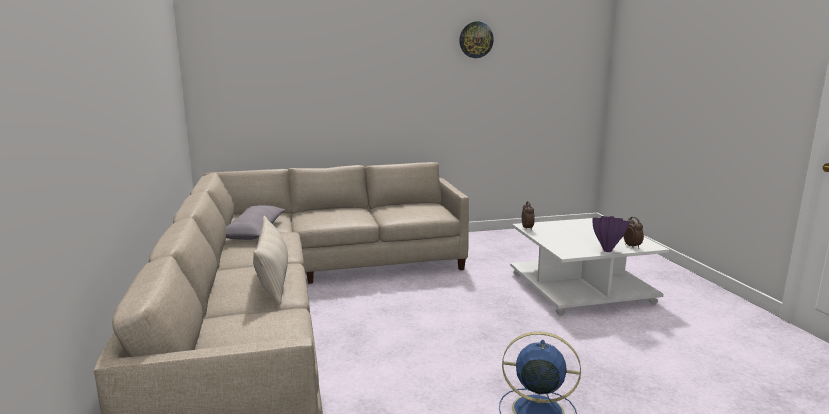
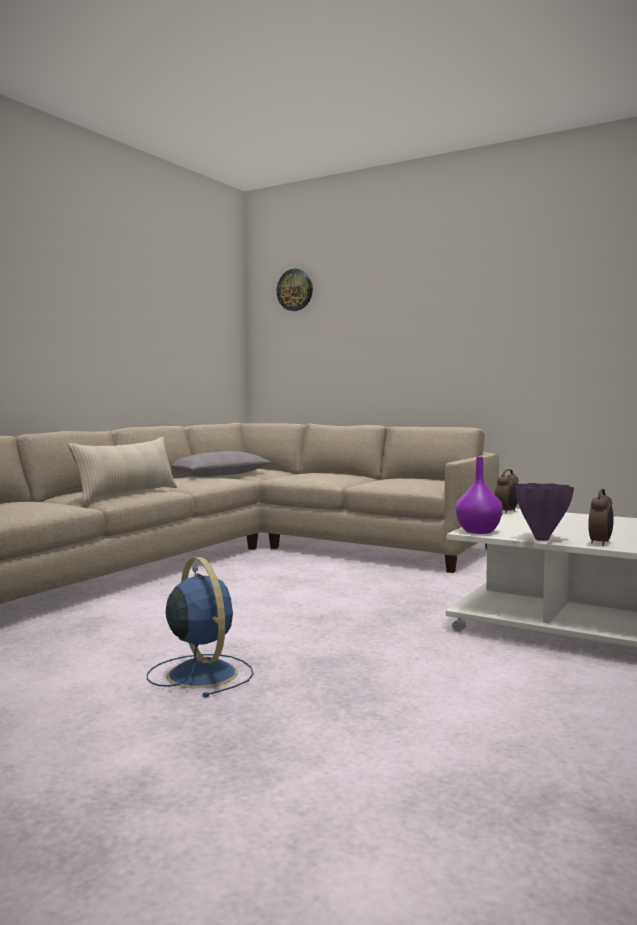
camera: 45 degrees right, 10 degrees down
wall clock [459,22,494,58] -> wall clock moved to [276,269,313,311]
none -> purple vase [455,457,503,534]

